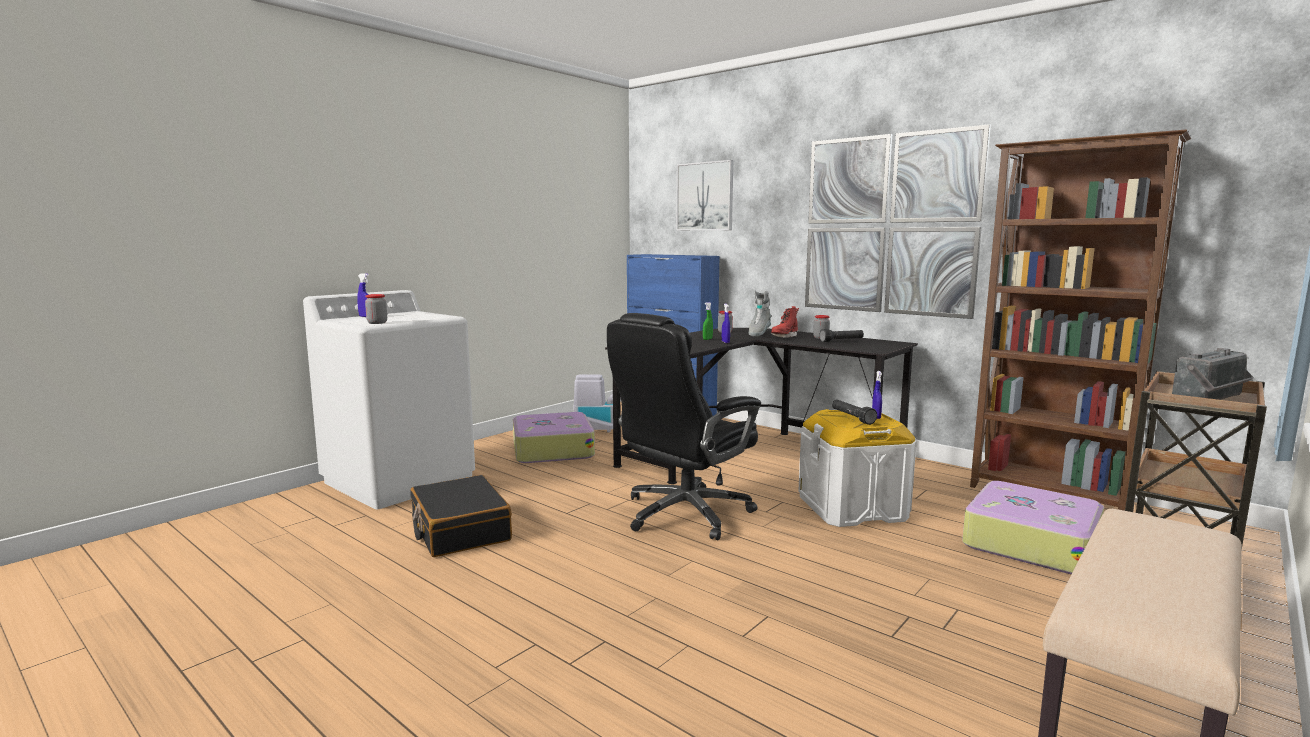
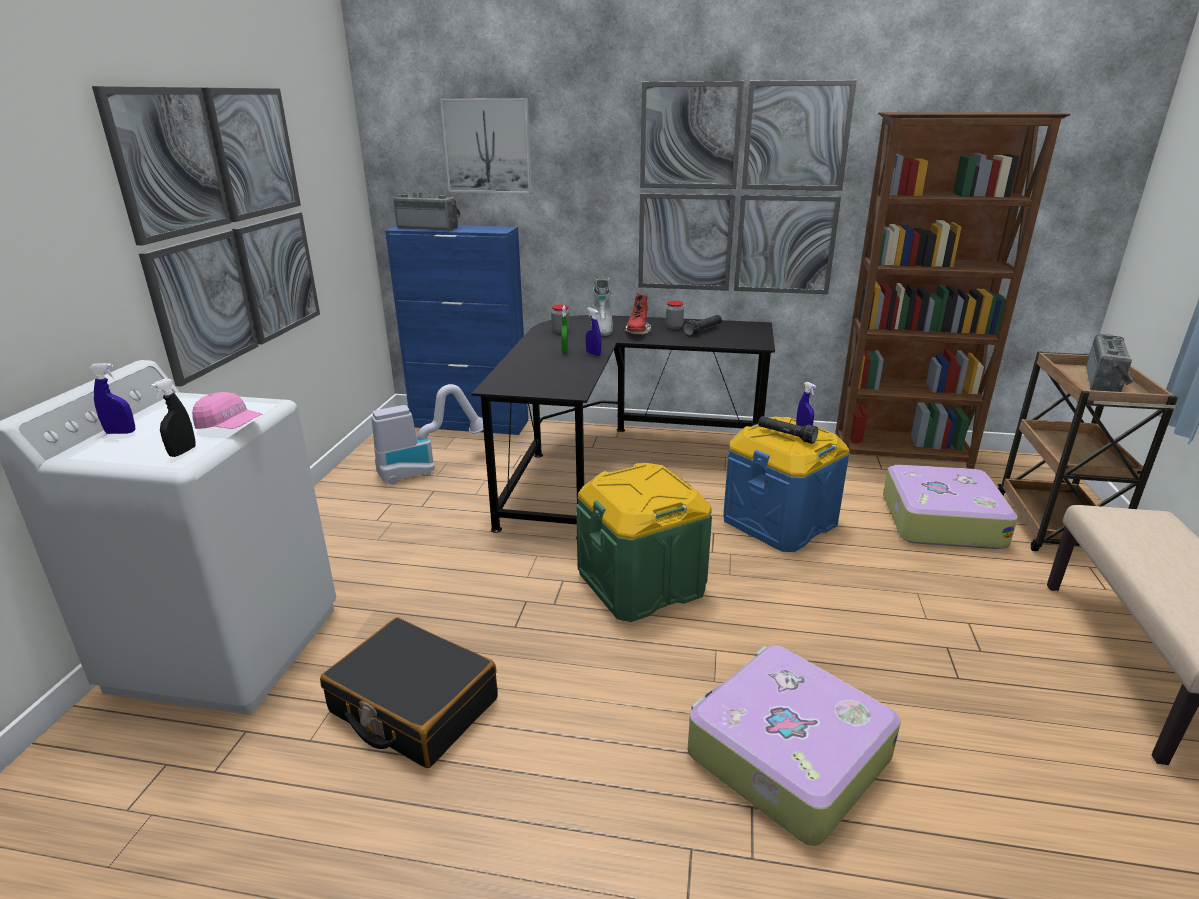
camera: 30 degrees left, 15 degrees up
jar [365,294,387,324] -> black spray bottle [150,378,196,457]
suitcase [513,412,595,463] -> suitcase moved to [688,645,901,846]
black office chair [607,313,761,540] -> green storage box [576,463,712,622]
white storage box [798,409,916,527] -> blue storage box [723,417,850,552]
none -> picture [92,86,320,387]
none -> pink cap [192,392,262,429]
none -> radio [394,192,461,231]

